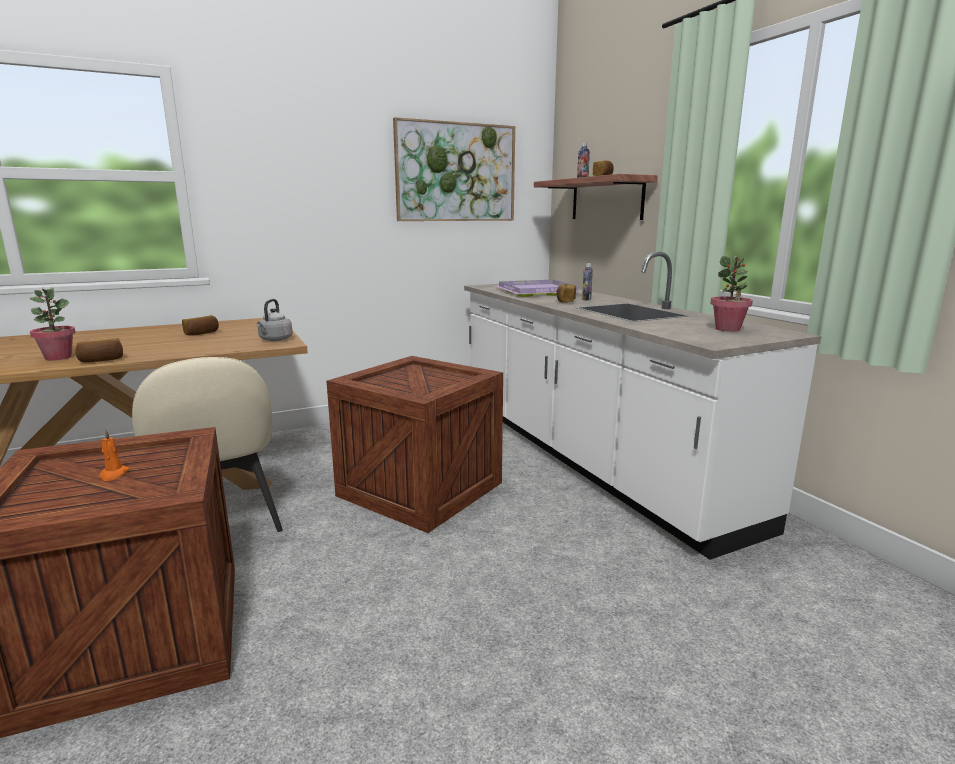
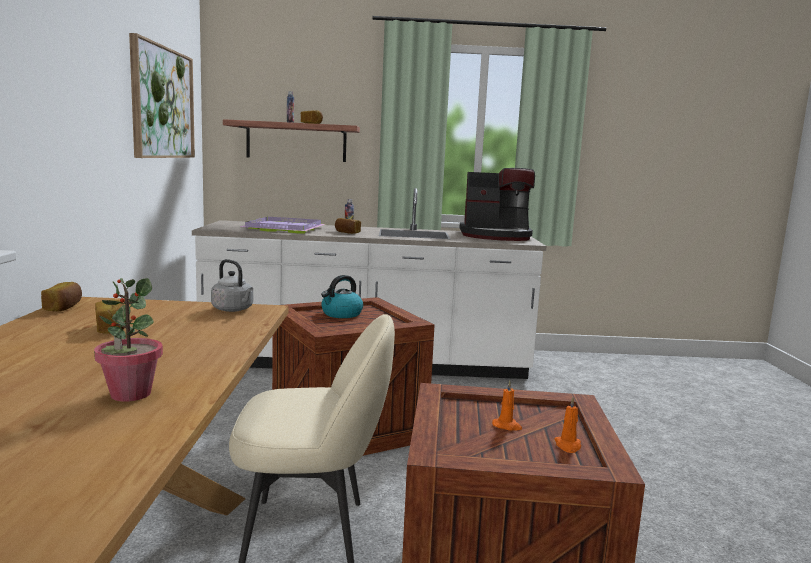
camera: 65 degrees left, 5 degrees down
bread [75,338,123,362] -> bread moved to [41,282,82,311]
potted plant [711,255,753,332] -> coffee machine [459,168,535,241]
none -> kettle [321,275,363,318]
none -> orange candle [554,398,581,453]

